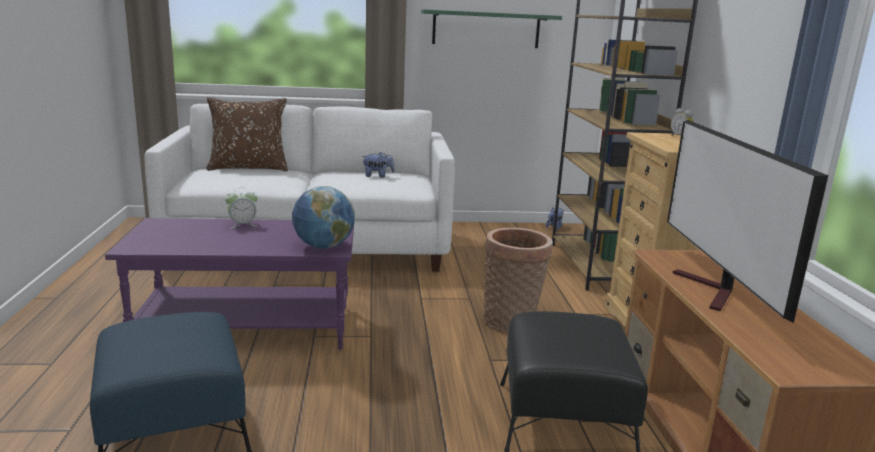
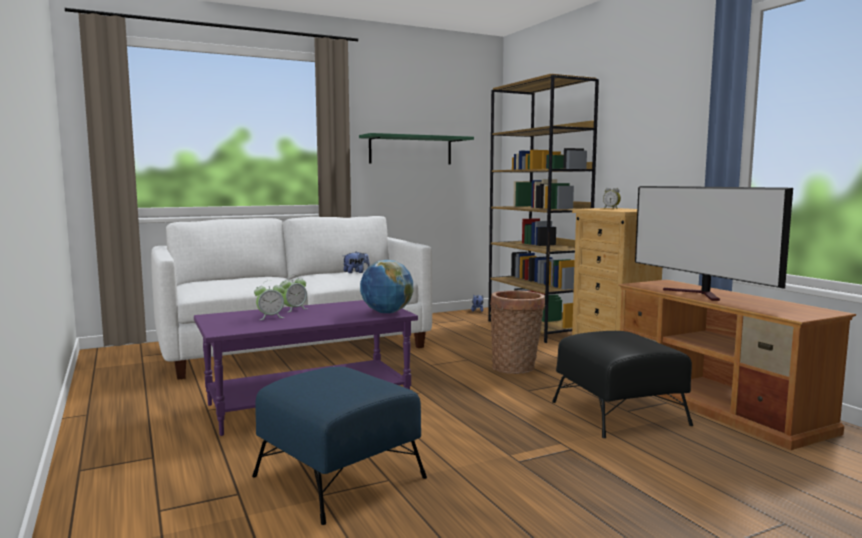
camera: 20 degrees left, 10 degrees down
brown pillow [206,98,288,172] -> none
none -> alarm clock [254,281,285,320]

